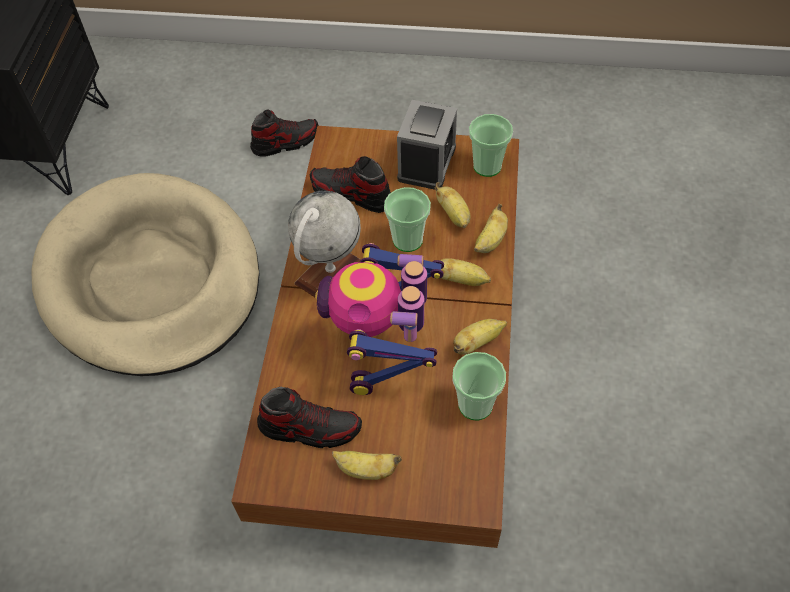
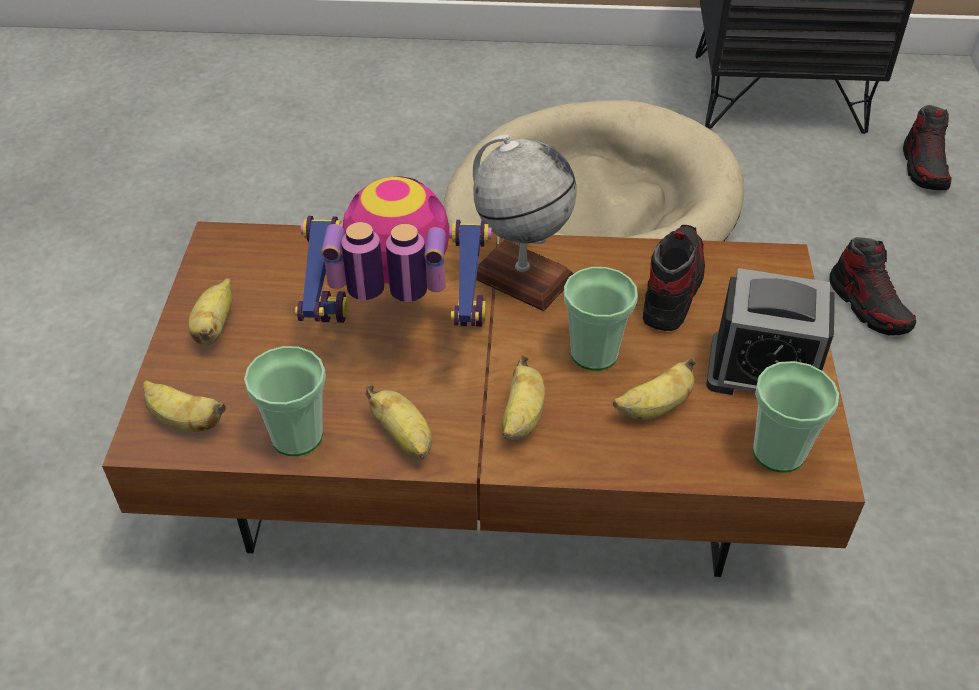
camera: 85 degrees right, 10 degrees down
shoe [257,387,362,448] -> shoe moved to [903,105,951,190]
banana [474,204,508,253] -> banana moved to [143,380,226,432]

